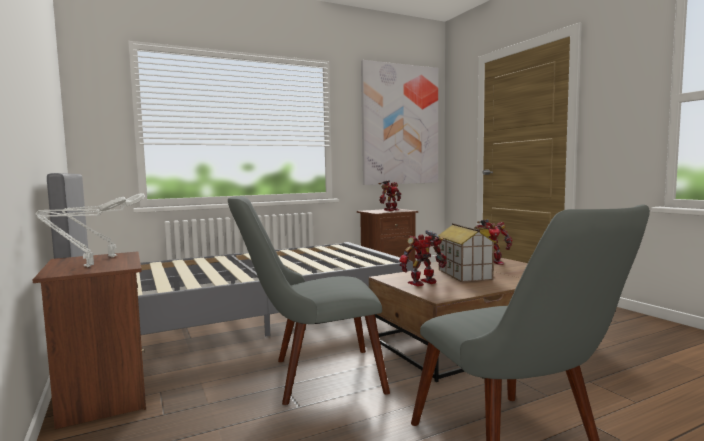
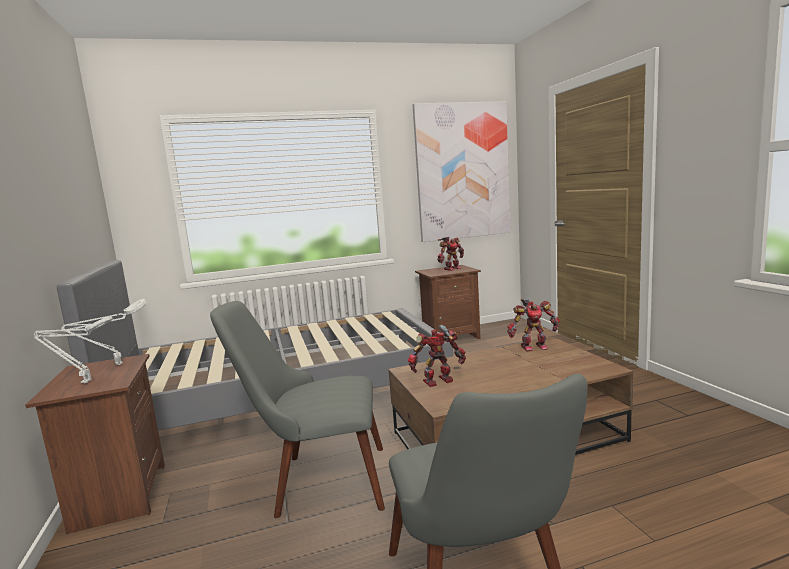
camera: 10 degrees right, 5 degrees up
toy house [438,223,496,282] -> none

